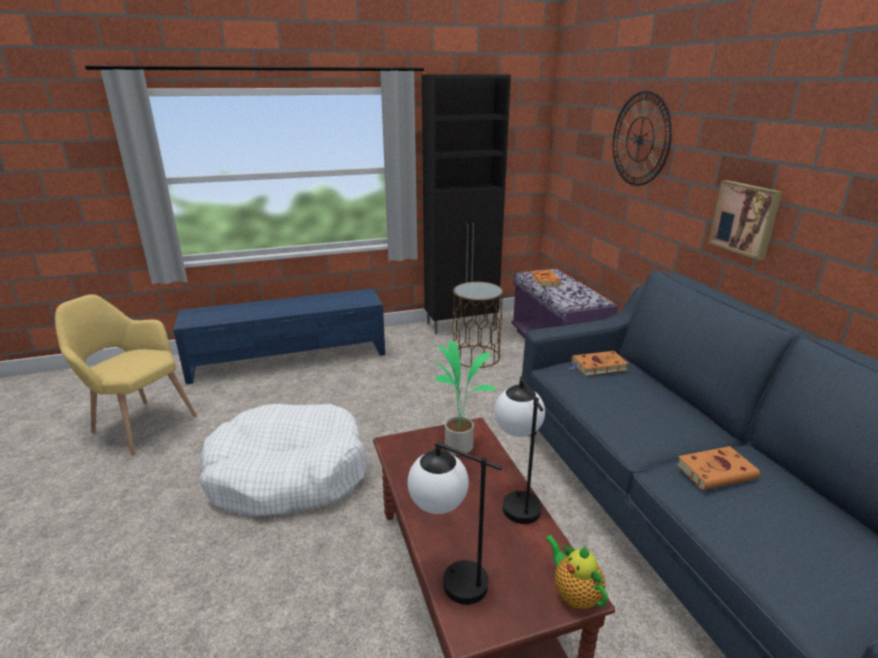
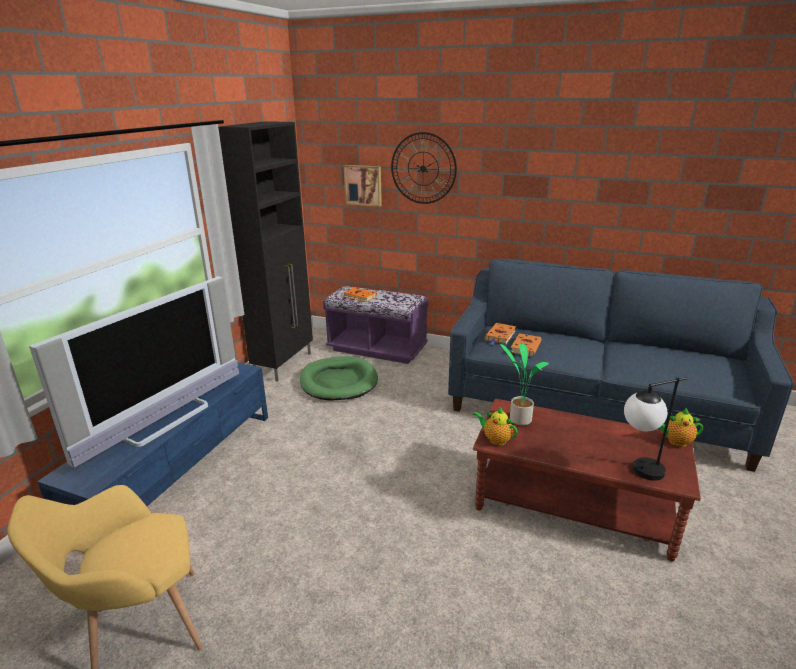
camera: 50 degrees left, 0 degrees up
white dog bed [200,404,367,517] -> none
brown side table [453,282,504,368] -> green dog bed [300,356,378,401]
table lamp [494,376,545,524] -> none
orange book [676,446,760,490] -> orange book moved to [511,333,542,357]
picture [708,180,782,260] -> picture moved to [344,165,382,207]
none -> television [29,276,239,468]
none -> teapot [473,407,518,445]

